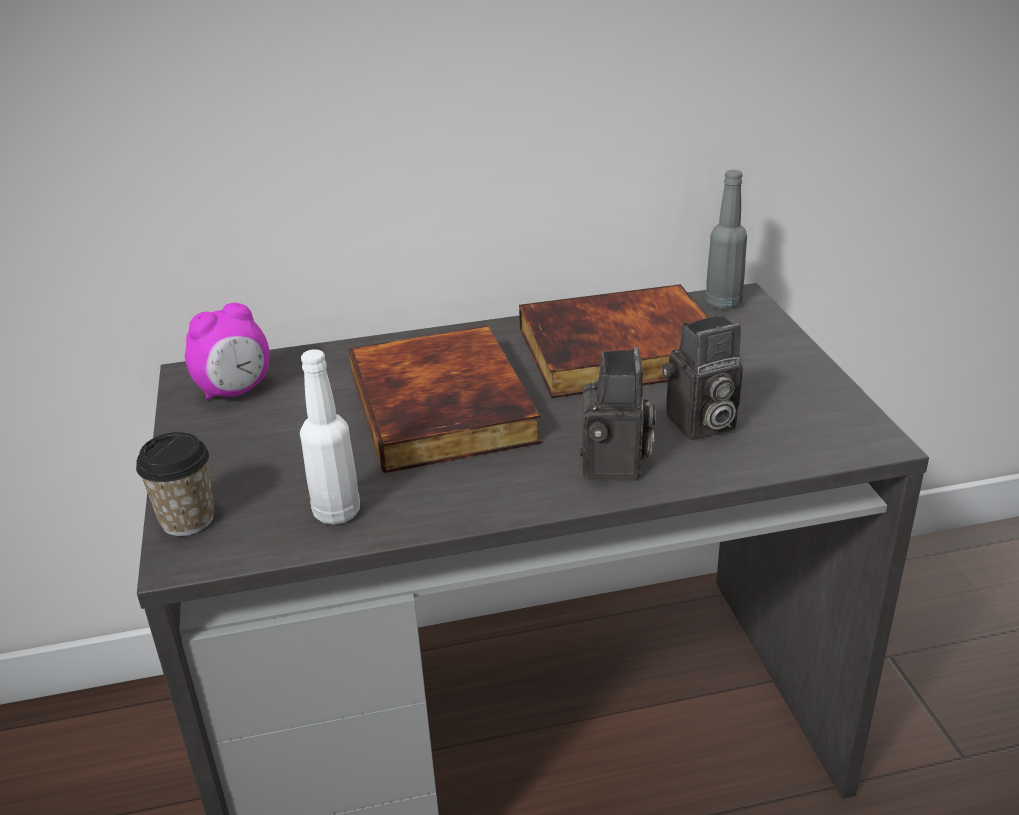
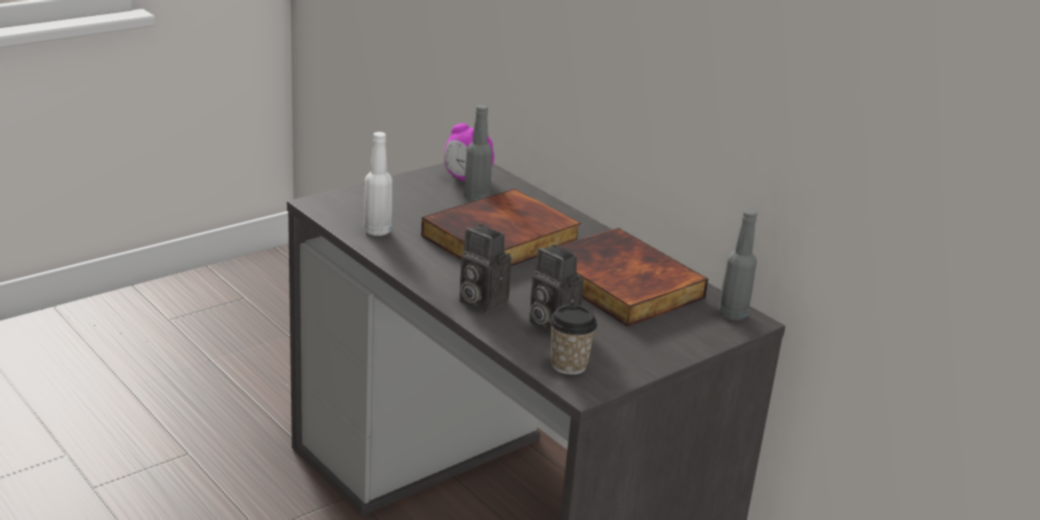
camera: 60 degrees right, 5 degrees down
cup [136,432,214,536] -> cup moved to [550,304,597,375]
camera [580,347,656,481] -> camera turned 60 degrees clockwise [459,225,511,313]
none -> grey bottle [464,105,492,202]

